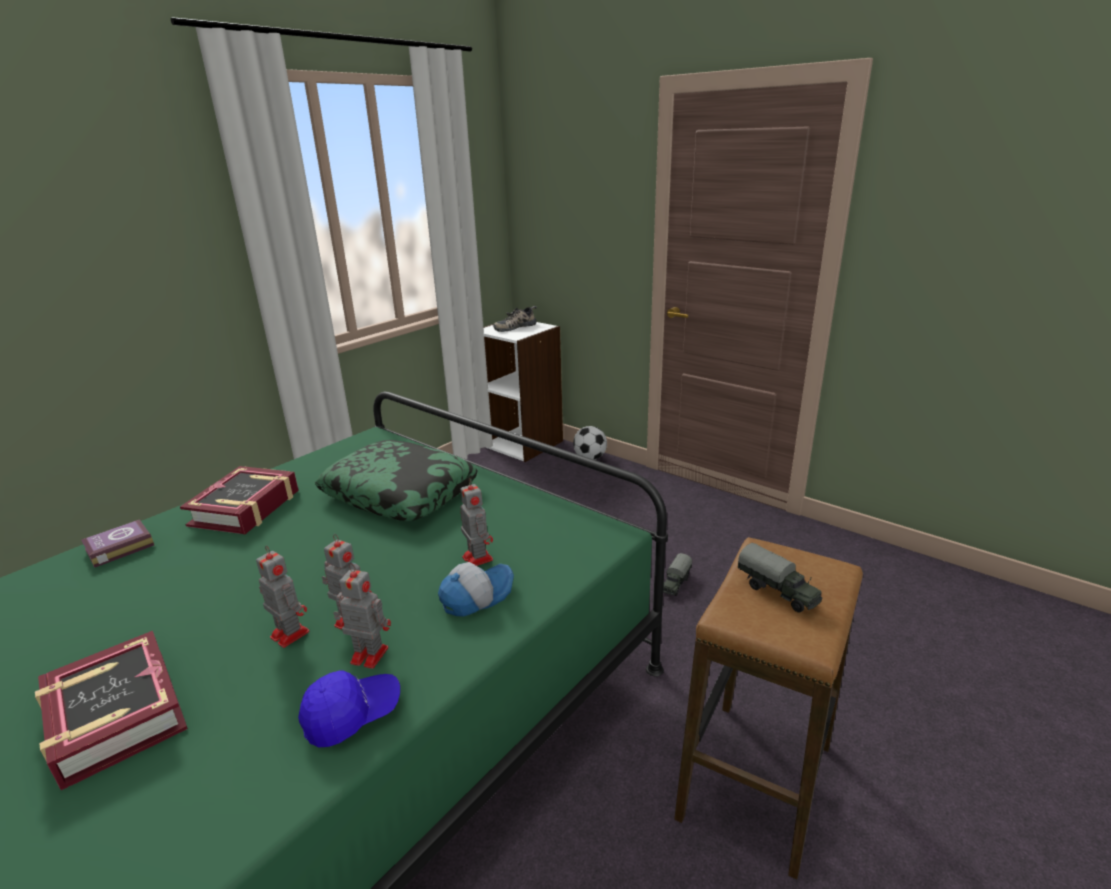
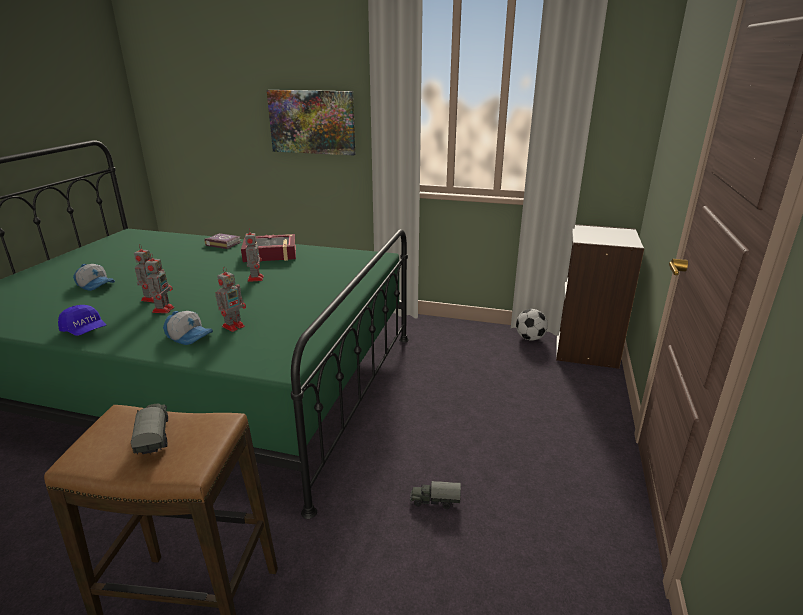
camera: 65 degrees right, 0 degrees up
book [35,631,188,790] -> cap [73,264,115,291]
pillow [315,440,477,521] -> none
toy robot [333,564,391,669] -> toy robot moved to [245,228,264,282]
shoe [493,306,537,332] -> none
football [573,426,607,460] -> football moved to [516,309,548,341]
toy truck [738,543,822,613] -> toy truck turned 135 degrees clockwise [131,404,168,455]
none -> picture [267,90,355,155]

